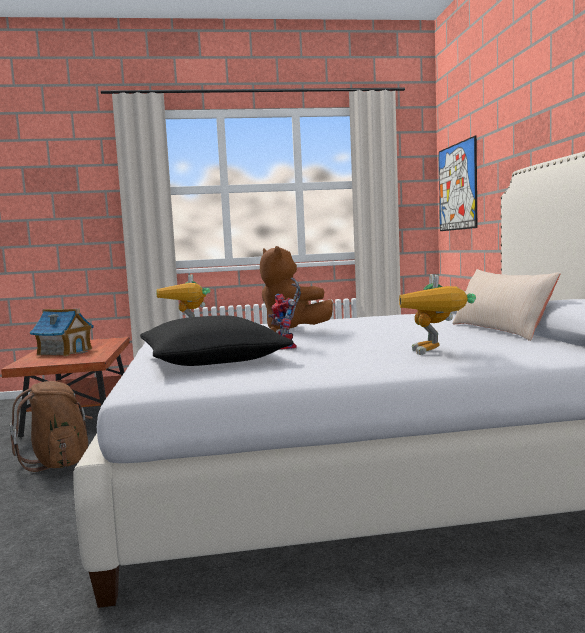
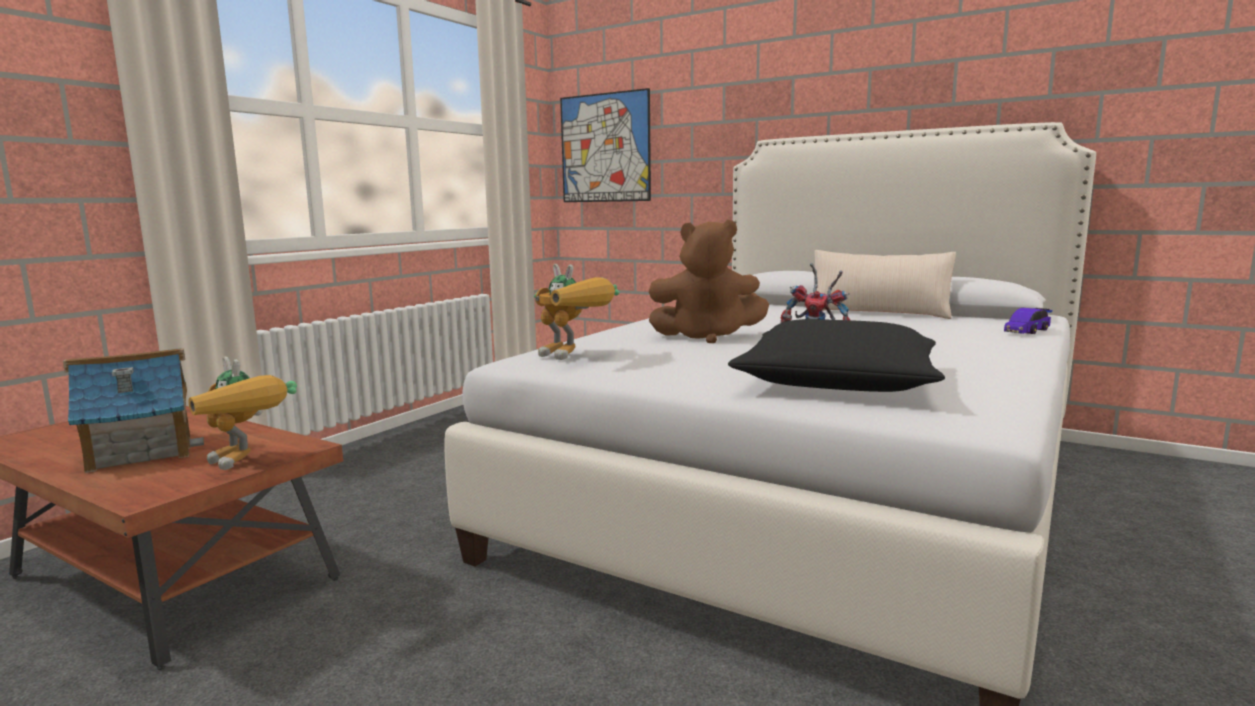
camera: 50 degrees left, 5 degrees up
brown backpack [9,381,93,472] -> none
toy robot [399,274,476,355] -> toy robot moved to [189,357,297,470]
none -> toy car [1004,308,1053,334]

